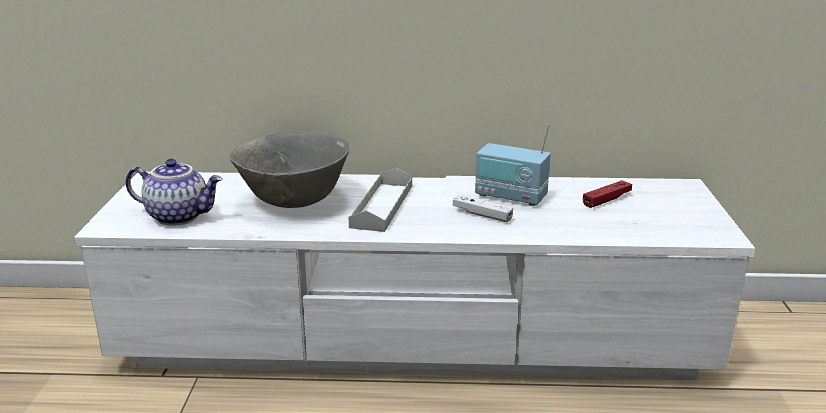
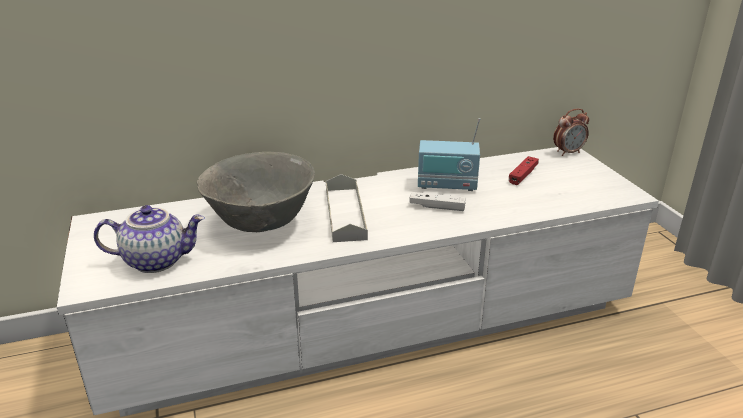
camera: 20 degrees left, 5 degrees up
none -> alarm clock [553,108,589,156]

